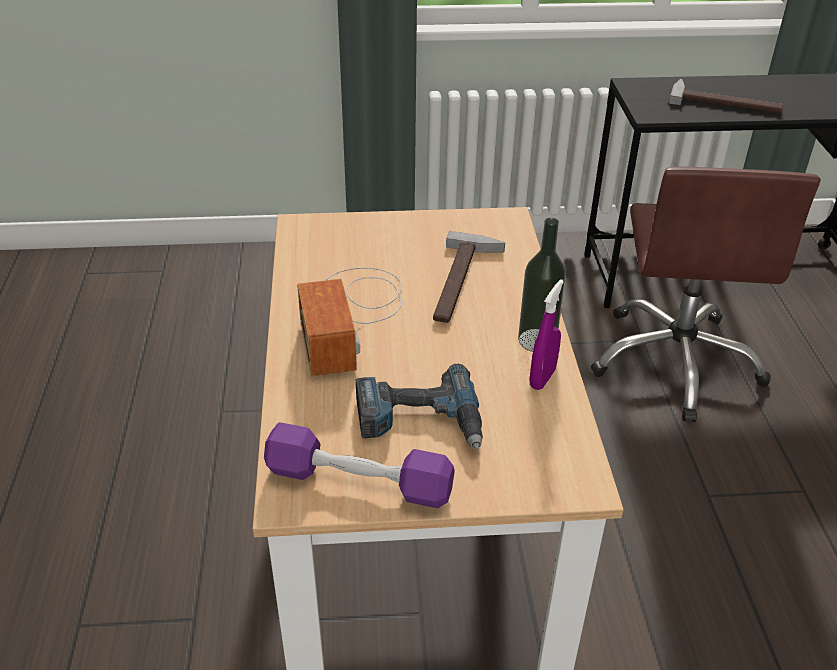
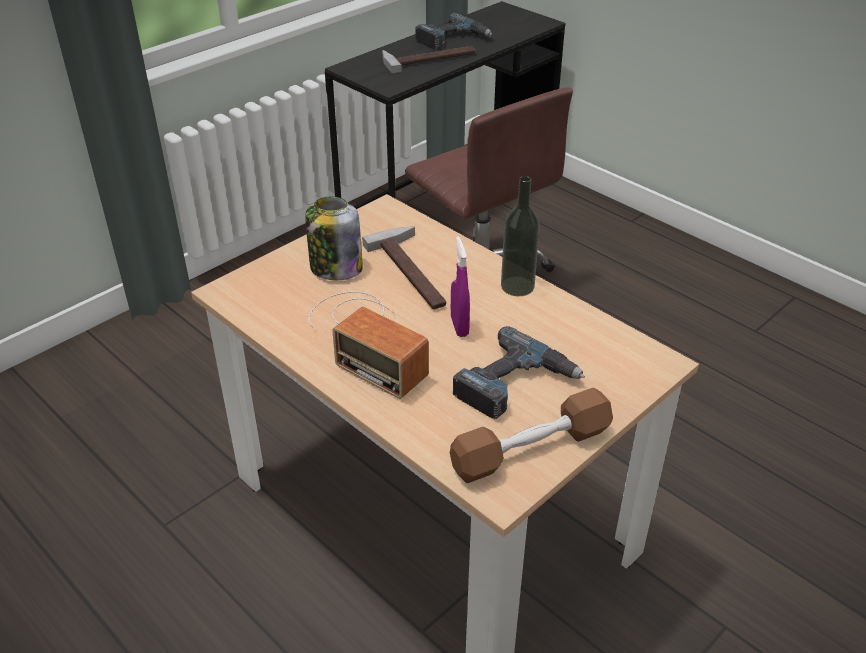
camera: 40 degrees left, 0 degrees up
purple dumbbell [264,422,455,508] -> brown dumbbell [450,388,613,483]
purple spray bottle [530,279,564,390] -> purple spray bottle moved to [451,236,470,337]
none -> jar [305,197,363,280]
none -> power drill [415,13,492,49]

